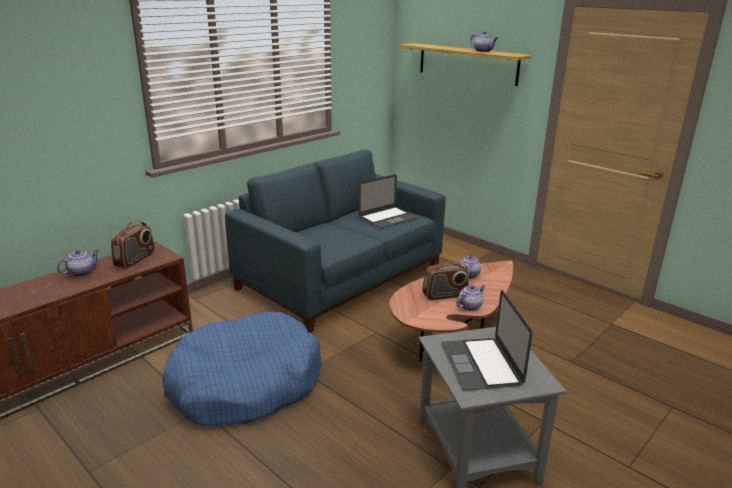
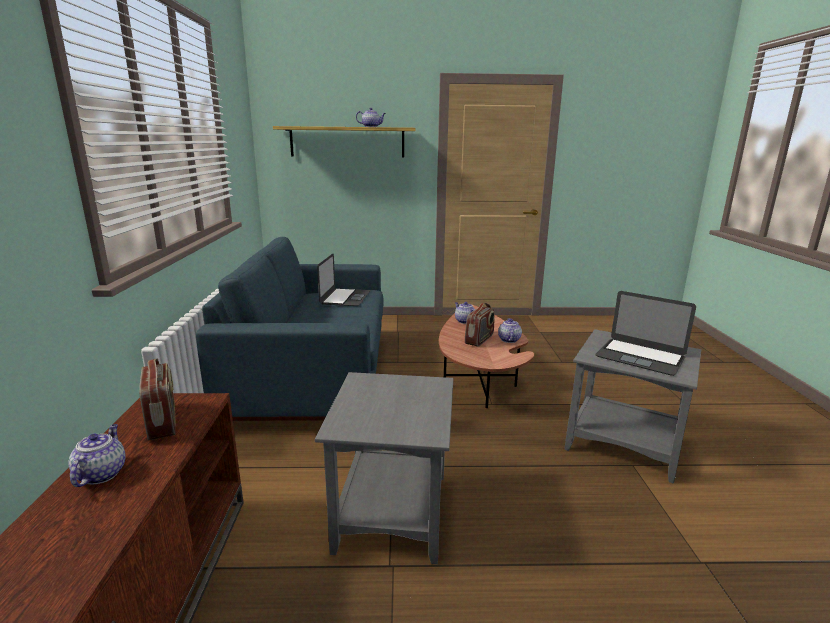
camera: 45 degrees left, 5 degrees down
blue dog bed [162,311,322,426] -> grey side table [315,372,453,564]

